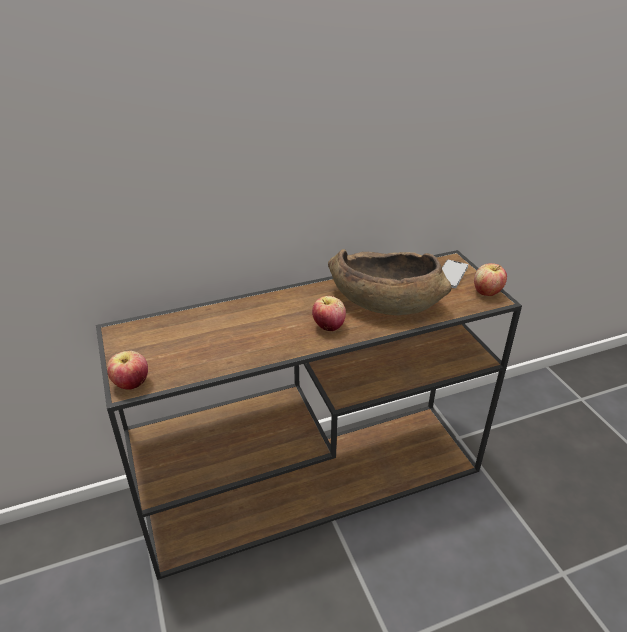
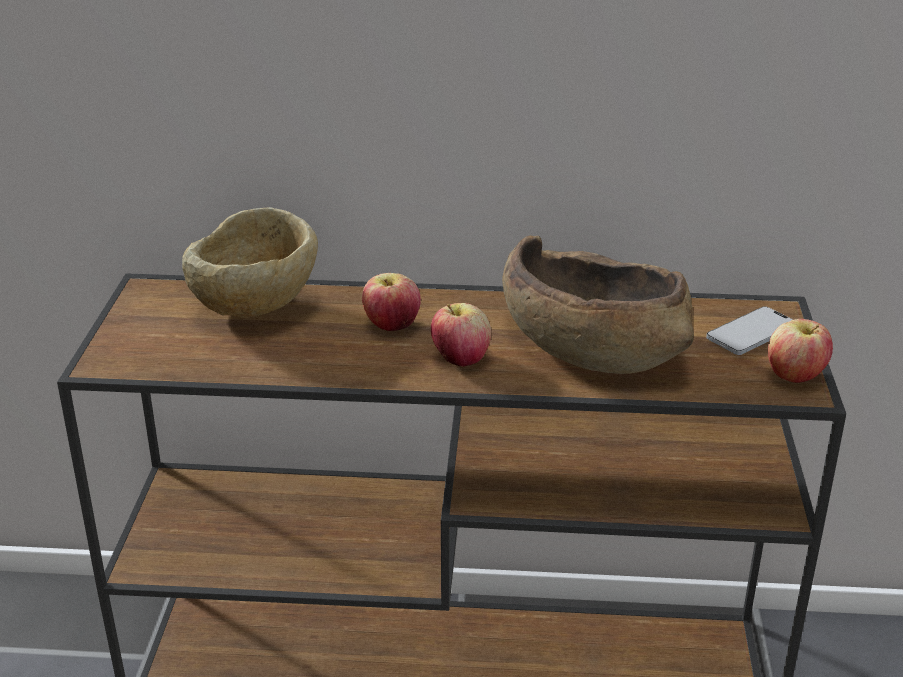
camera: 25 degrees right, 5 degrees down
apple [107,351,148,390] -> apple moved to [362,273,421,331]
none -> beige bowl [182,207,318,318]

